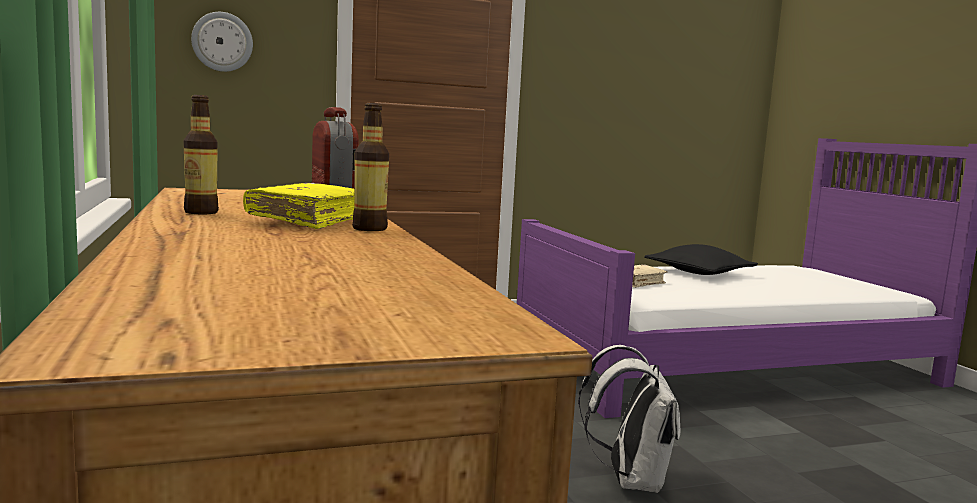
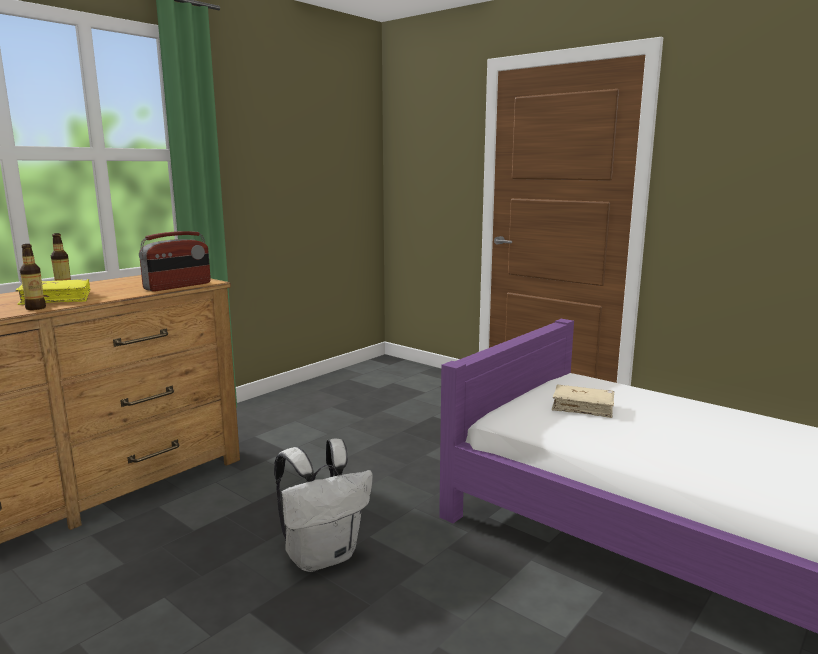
camera: 60 degrees right, 5 degrees up
wall clock [191,12,253,72] -> none
black pillow [644,244,758,275] -> none

